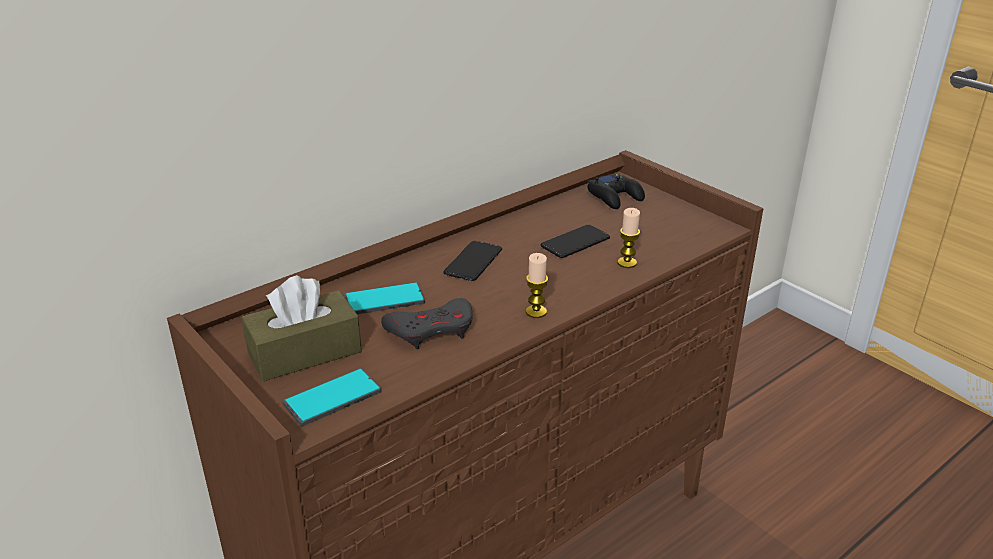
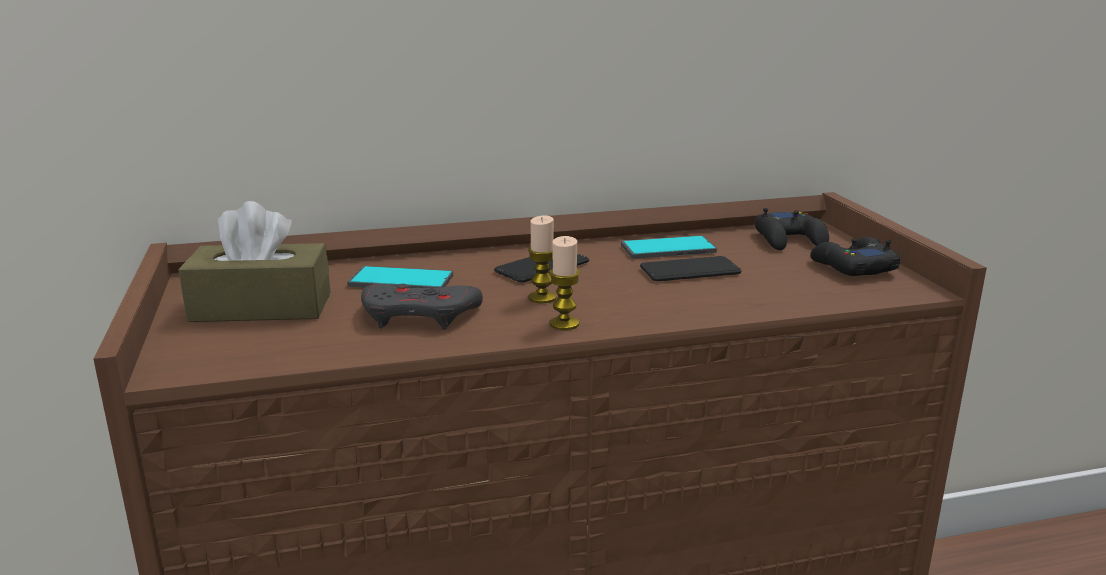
camera: 25 degrees right, 10 degrees down
phone [282,368,381,426] -> phone moved to [621,235,717,259]
candle [617,208,640,268] -> candle moved to [528,216,556,303]
none -> black game controller [810,237,900,276]

